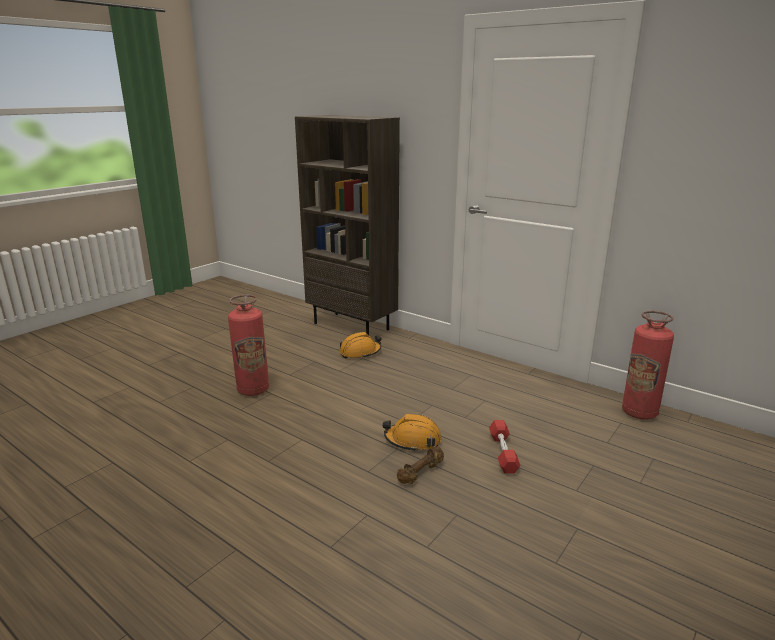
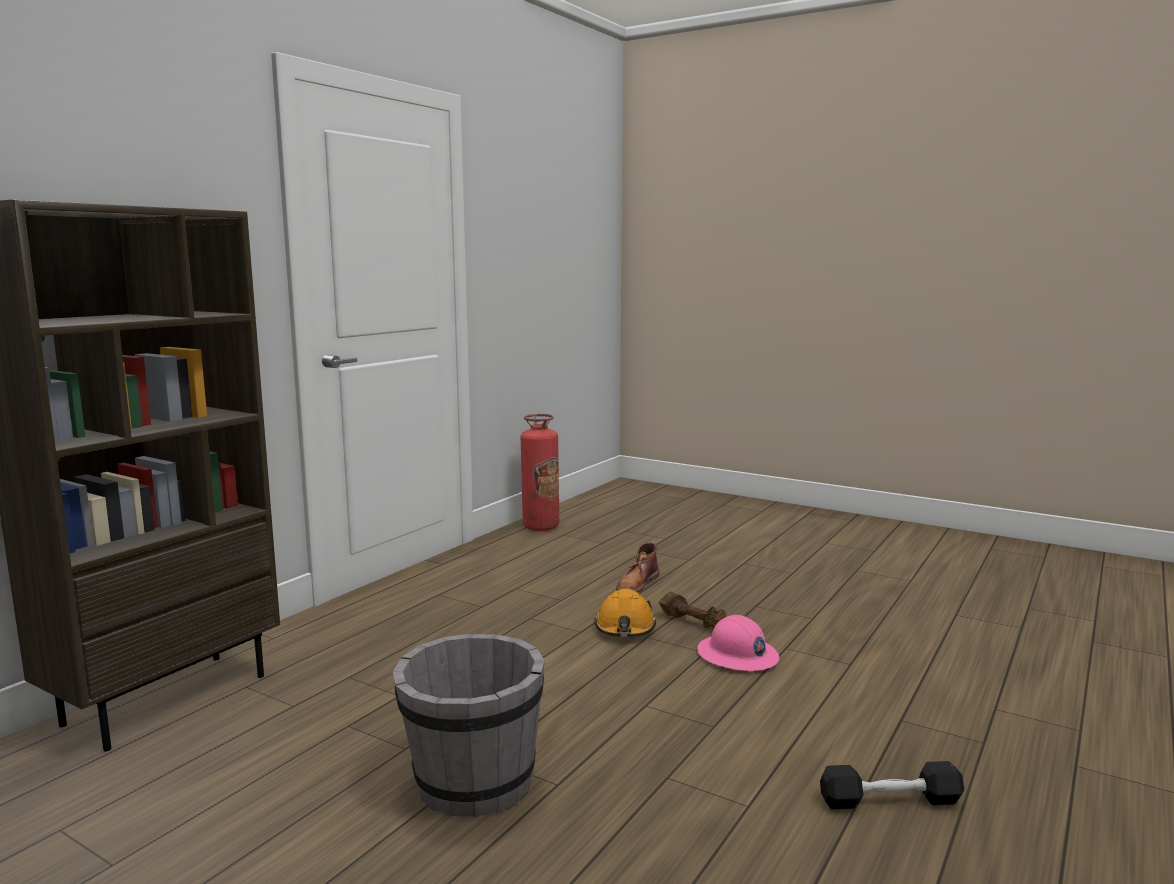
camera: 95 degrees left, 10 degrees down
fire extinguisher [228,294,269,396] -> grey bucket [392,634,545,817]
orange hard hat [340,332,382,359] -> none
red dumbbell [489,420,520,474] -> brown boot [616,543,659,592]
none -> pink hard hat [697,615,779,671]
none -> black dumbbell [820,761,964,809]

